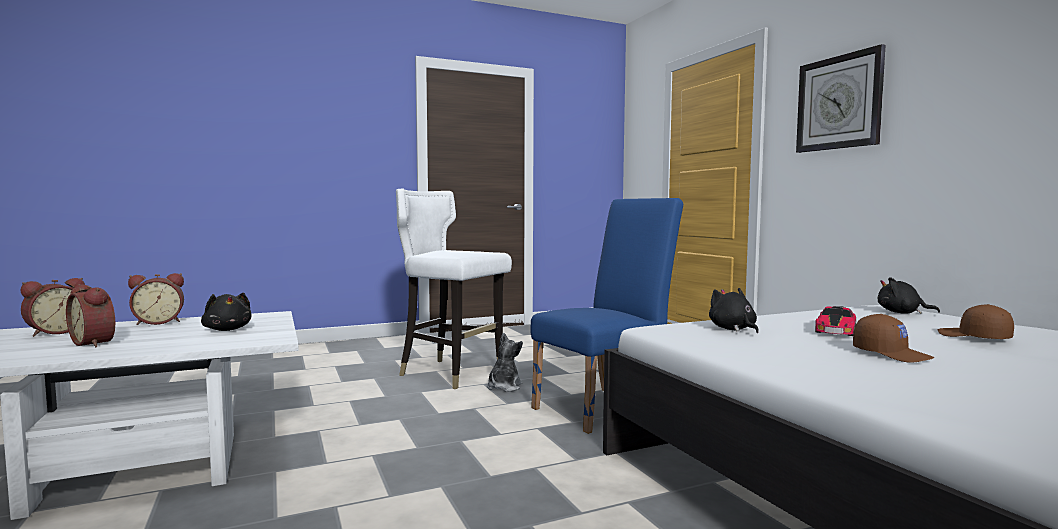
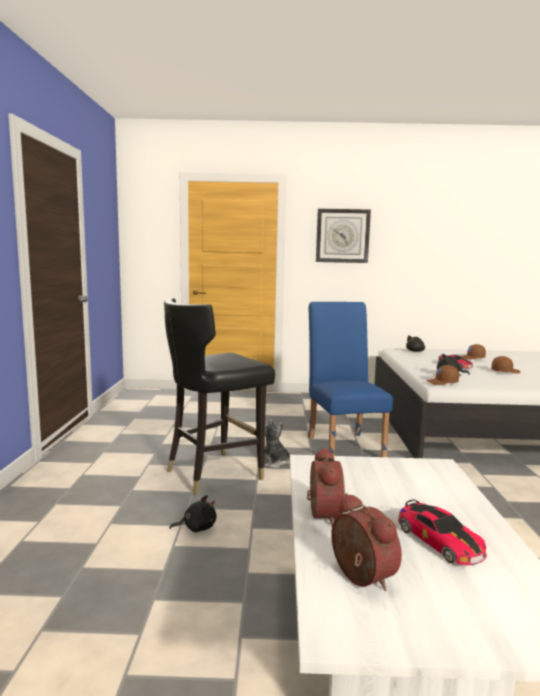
camera: 65 degrees left, 5 degrees up
alarm clock [66,284,115,347] -> toy car [398,500,487,565]
black plush toy [201,293,251,331] -> black plush toy moved to [170,495,216,532]
white chair [396,188,512,389] -> black chair [164,298,275,495]
none -> brown cap [426,365,459,385]

